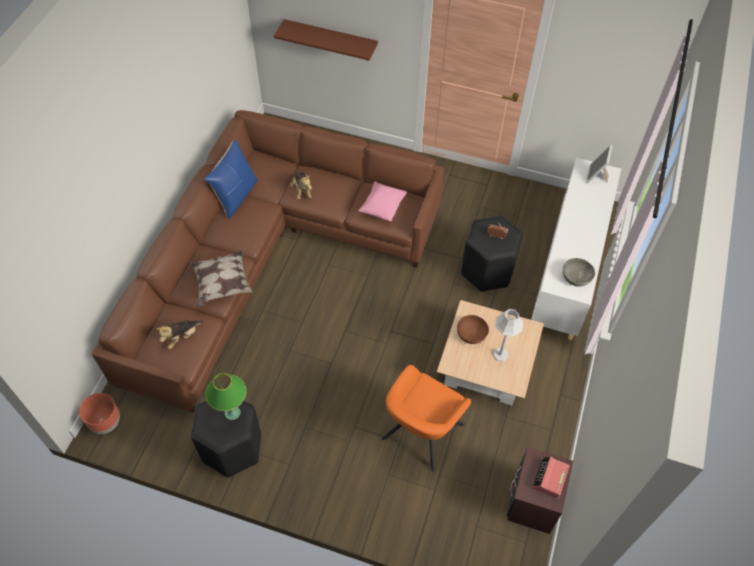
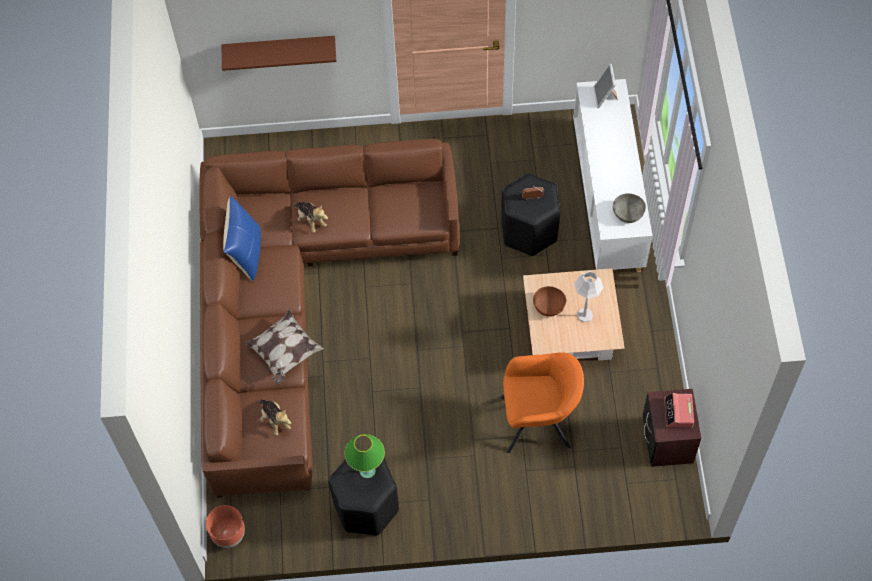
camera: 20 degrees left, 5 degrees up
plush toy [156,319,203,349] -> plush toy turned 60 degrees counterclockwise [257,400,291,435]
pink pillow [358,181,407,221] -> none
orange armchair [381,365,471,472] -> orange armchair turned 105 degrees counterclockwise [501,352,584,453]

